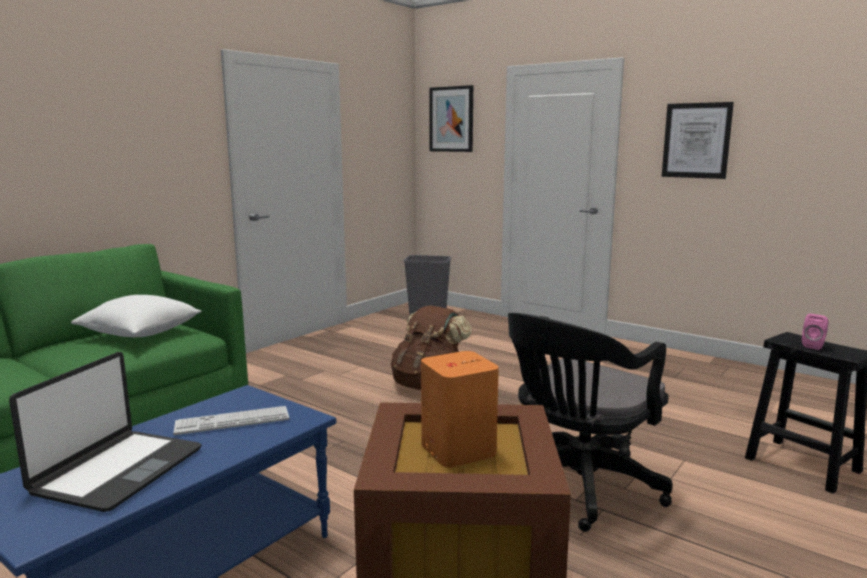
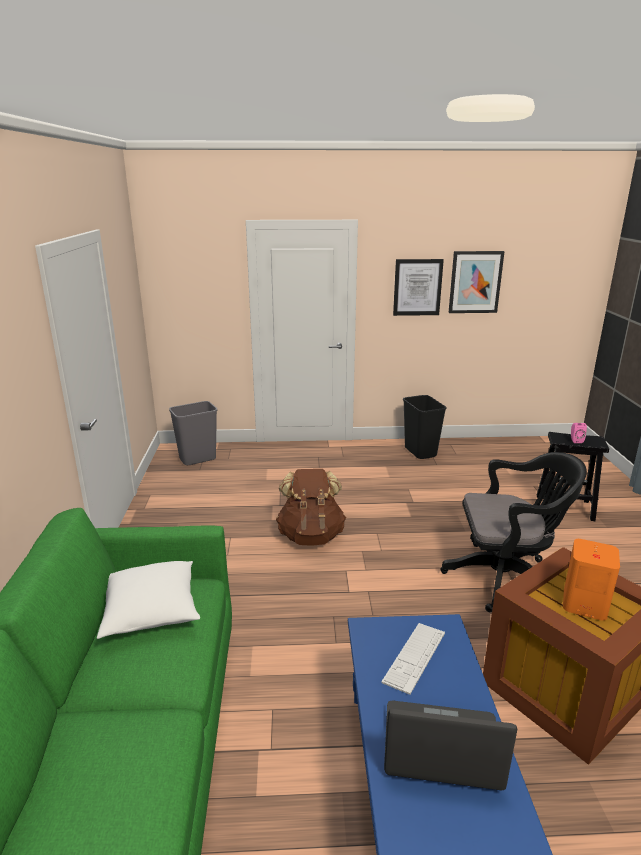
camera: 40 degrees left, 10 degrees up
laptop [9,352,202,512] -> laptop turned 60 degrees counterclockwise [384,700,517,791]
picture [430,85,473,152] -> picture moved to [448,251,505,313]
black office chair [508,313,673,532] -> black office chair turned 90 degrees counterclockwise [441,452,587,612]
none -> black trash can [403,395,447,459]

